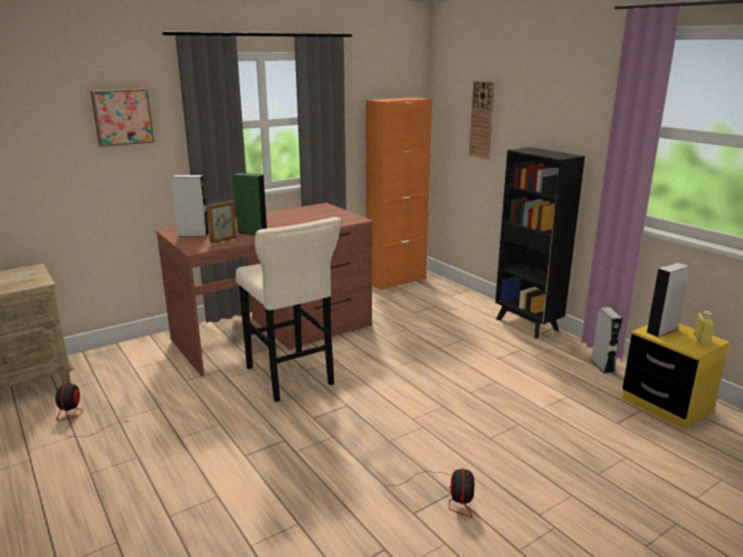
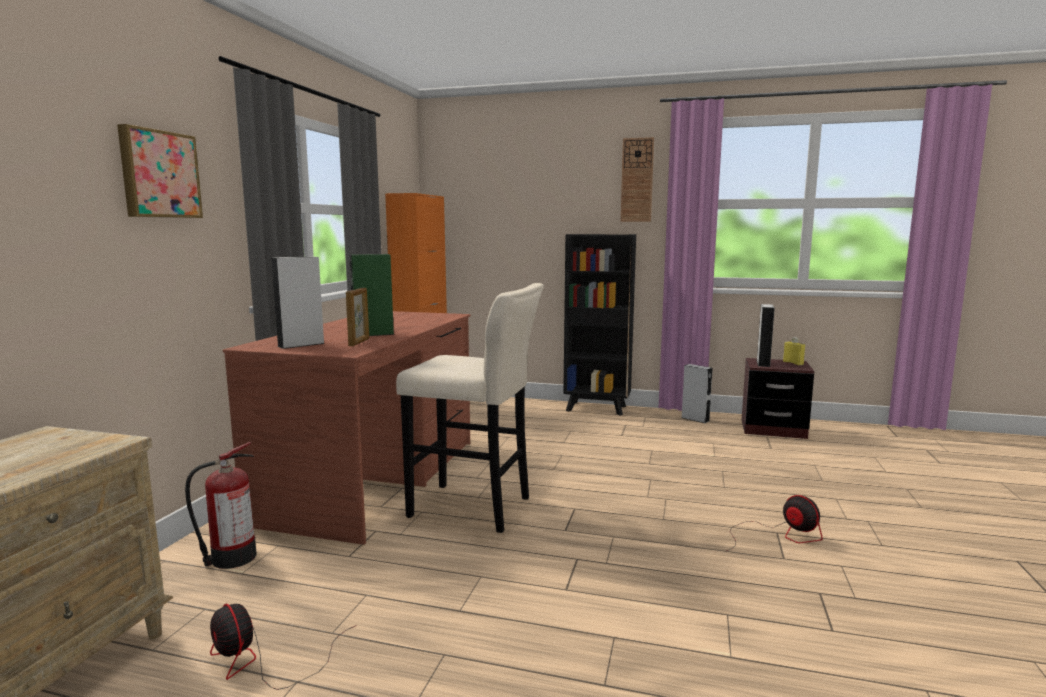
camera: 40 degrees left, 10 degrees down
wall clock [469,81,495,159] -> wall clock moved to [621,137,654,222]
yellow nightstand [622,323,730,429] -> brown nightstand [742,358,814,439]
none -> fire extinguisher [185,442,257,569]

